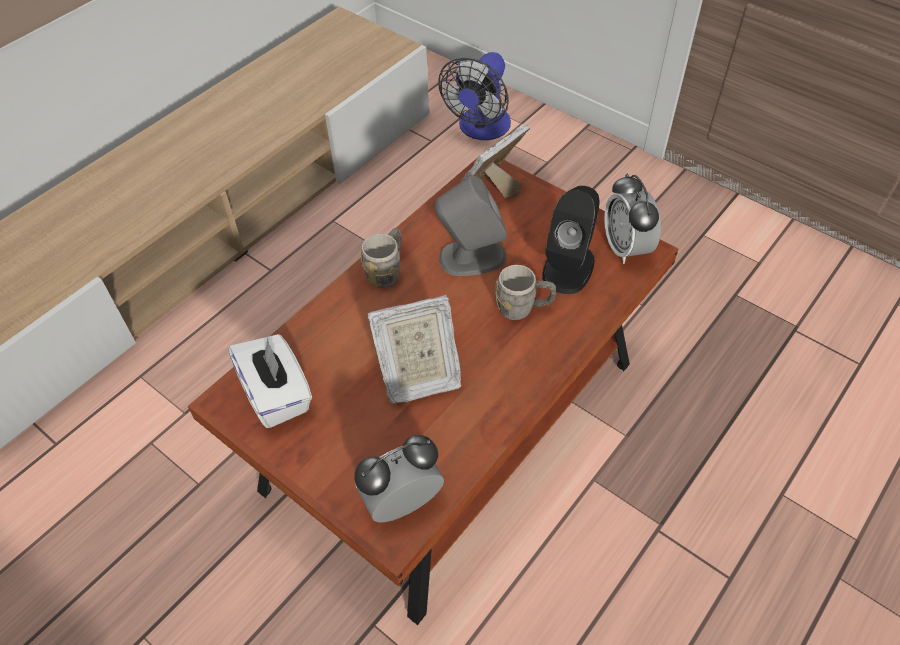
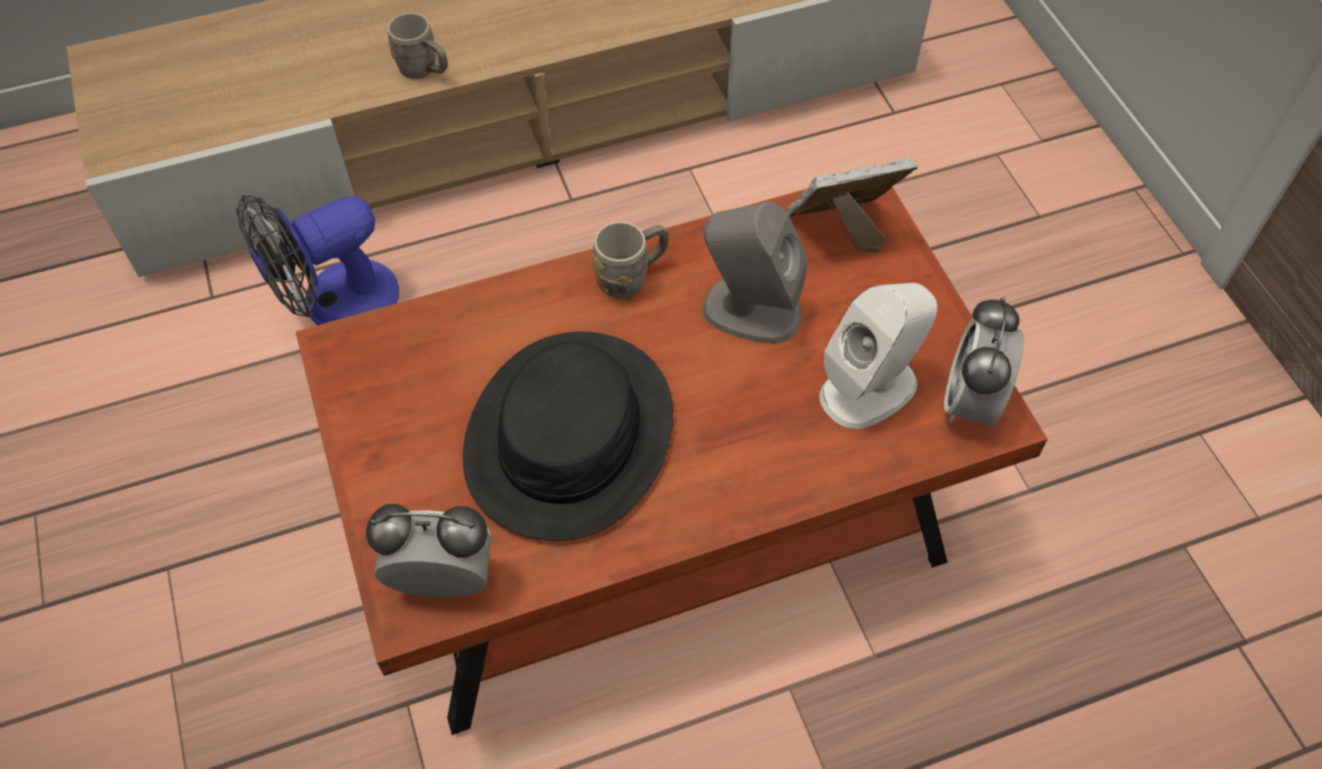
camera: 30 degrees right, 5 degrees up
white tissue box [228,334,312,428] -> none
picture frame [367,295,461,404] -> black hat [463,332,673,541]
fan [438,52,511,140] -> fan moved to [236,195,399,325]
grey mug [495,265,556,320] -> grey mug moved to [388,13,448,79]
black speaker [542,186,599,294] -> white speaker [819,283,937,429]

